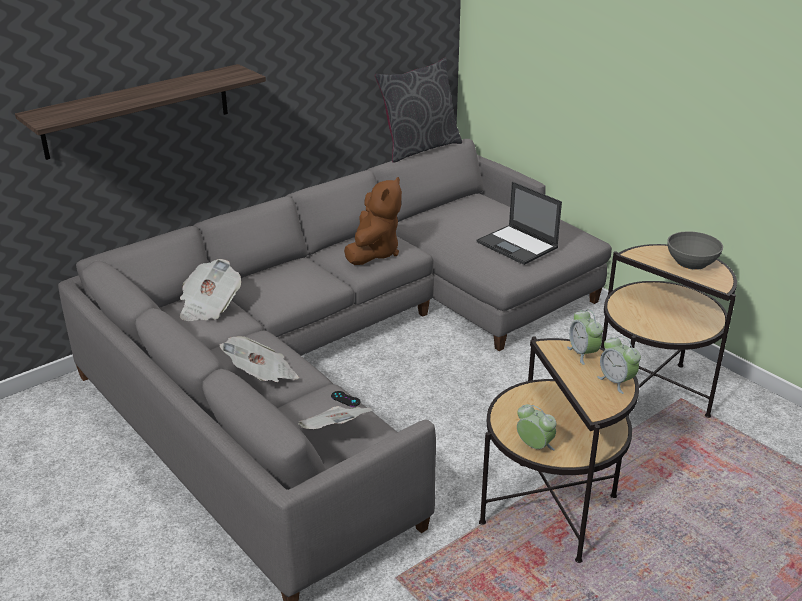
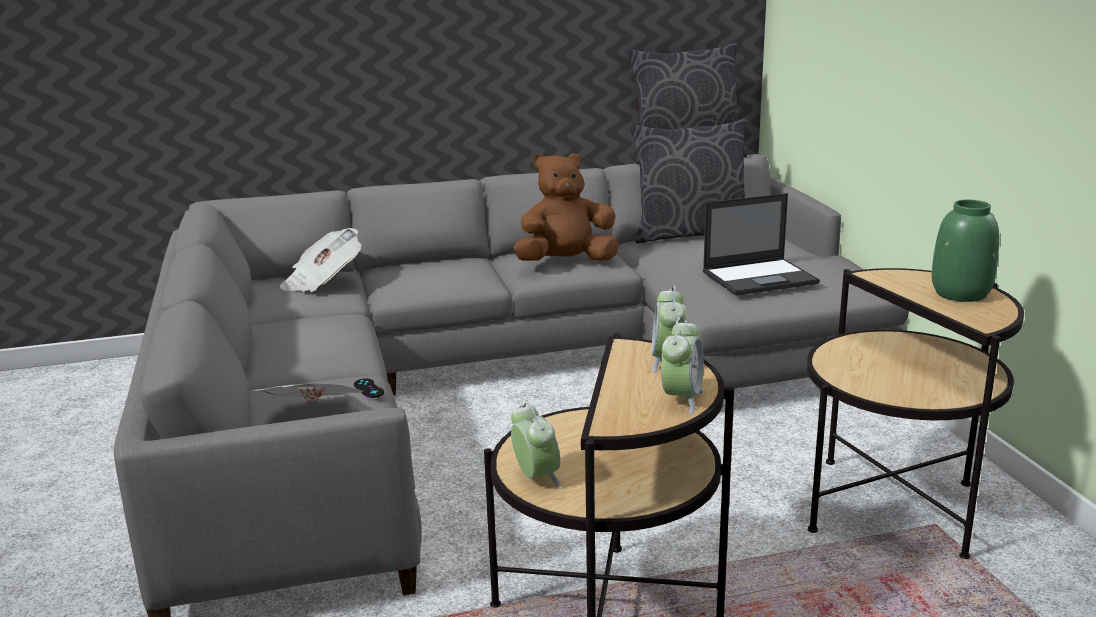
camera: 25 degrees right, 10 degrees down
shelf [15,64,266,160] -> none
newspaper [219,336,299,382] -> none
brown plush toy [344,177,402,265] -> brown plush toy turned 150 degrees counterclockwise [514,153,619,261]
laptop [477,182,562,265] -> laptop turned 90 degrees counterclockwise [703,193,820,296]
alarm clock [597,336,641,394] -> alarm clock turned 150 degrees counterclockwise [661,317,704,414]
grey bowl [667,231,723,270] -> green vase [932,200,999,302]
none -> grey pillow [630,118,748,243]

